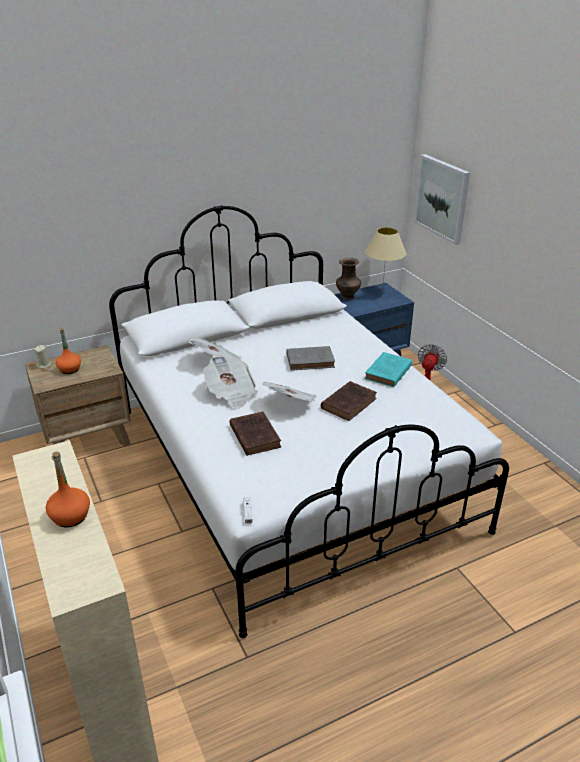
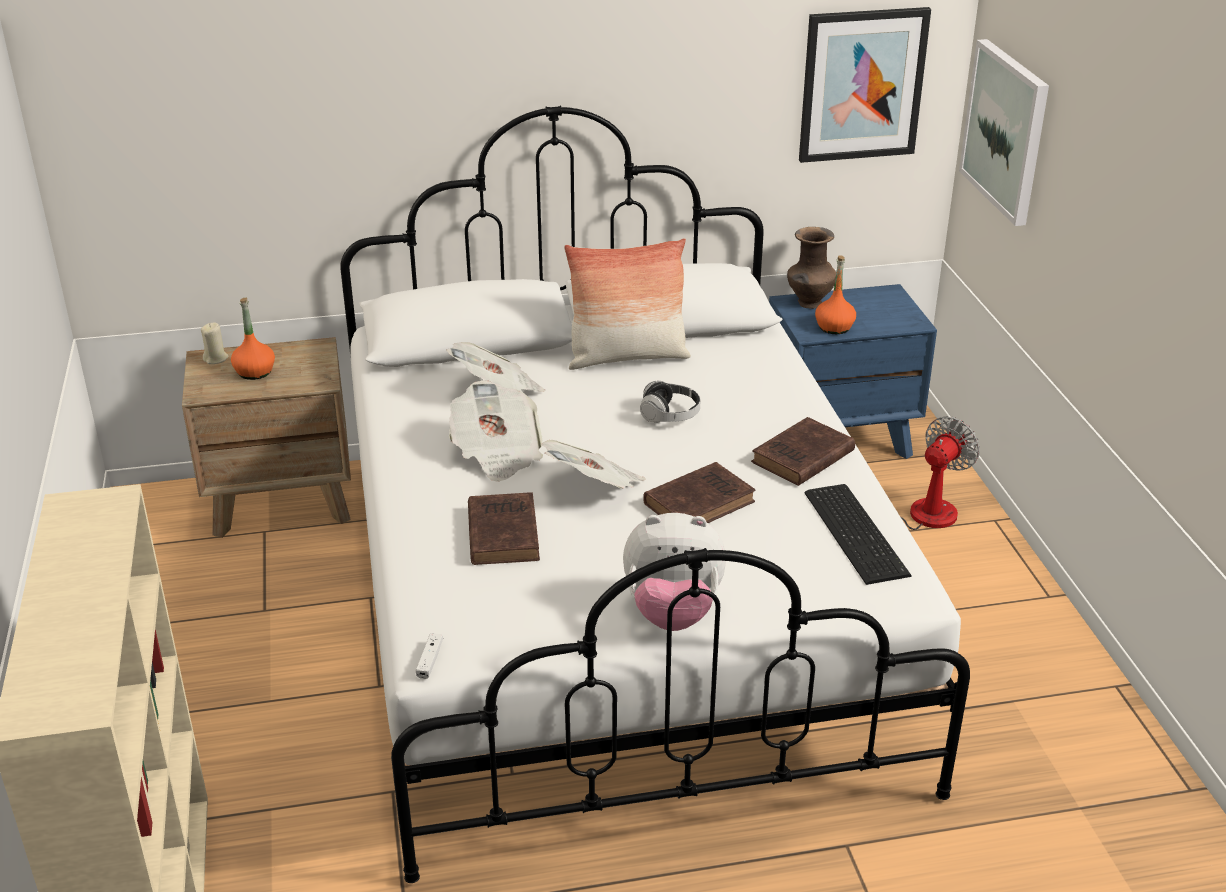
camera: 15 degrees right, 0 degrees up
orange bottle [46,452,90,528] -> orange bottle moved to [815,255,856,334]
grey book [287,346,335,371] -> headphones [640,381,701,423]
turquoise book [364,352,412,387] -> brown book [751,417,855,486]
beige table lamp [365,227,406,292] -> none
none -> pillow [564,238,691,370]
none -> plush toy [623,513,726,631]
none -> picture [799,7,931,163]
none -> keyboard [805,484,912,585]

